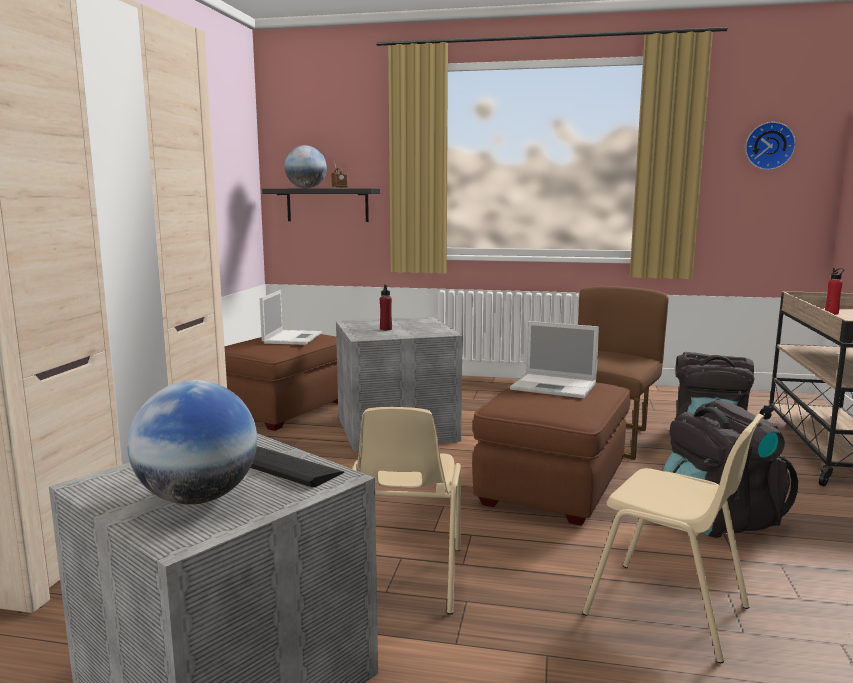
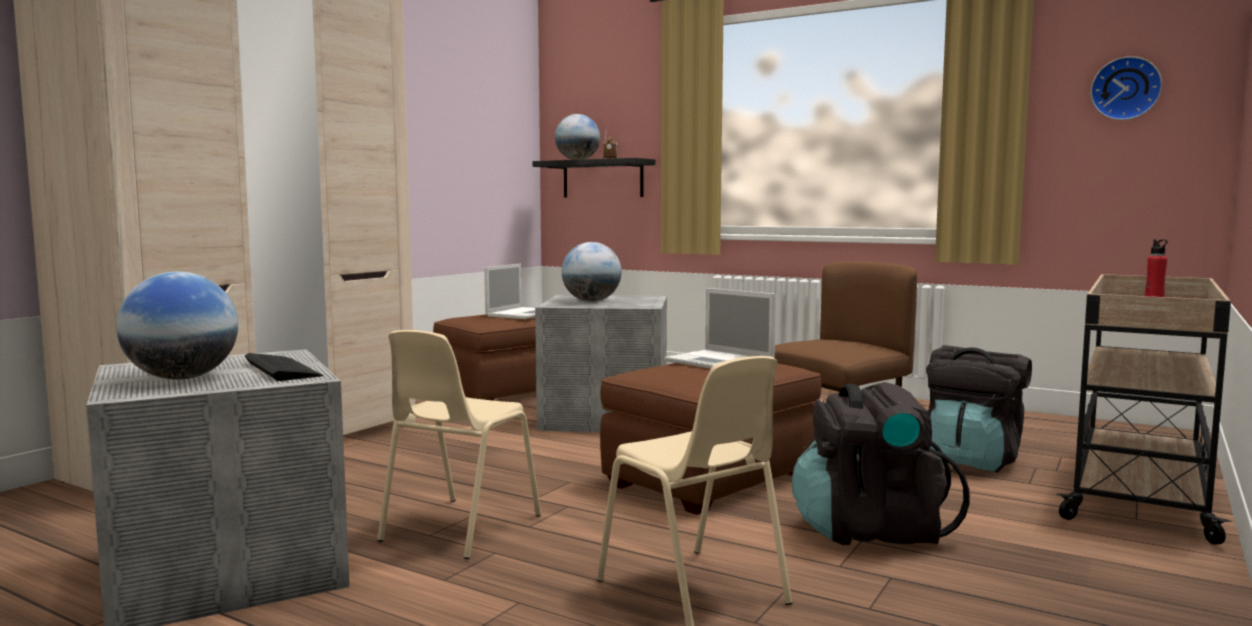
camera: 20 degrees right, 5 degrees down
red bottle [380,285,392,330] -> globe [562,242,622,302]

